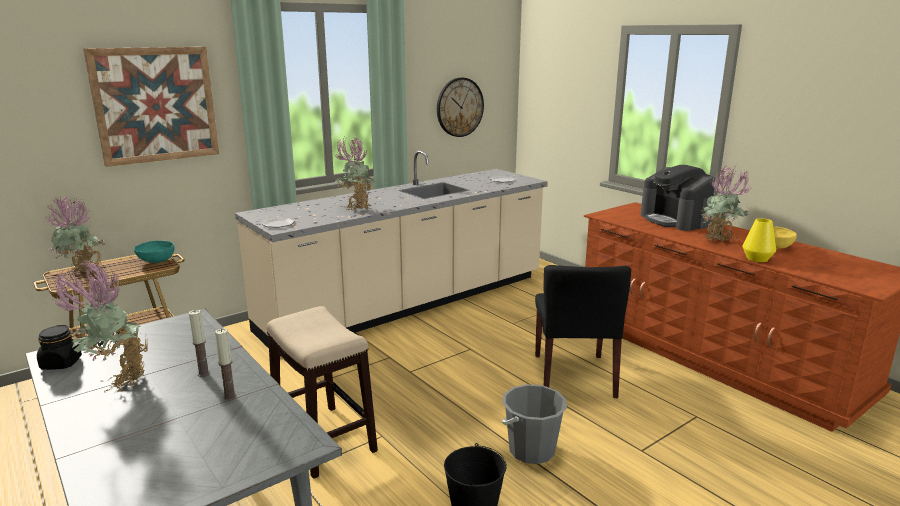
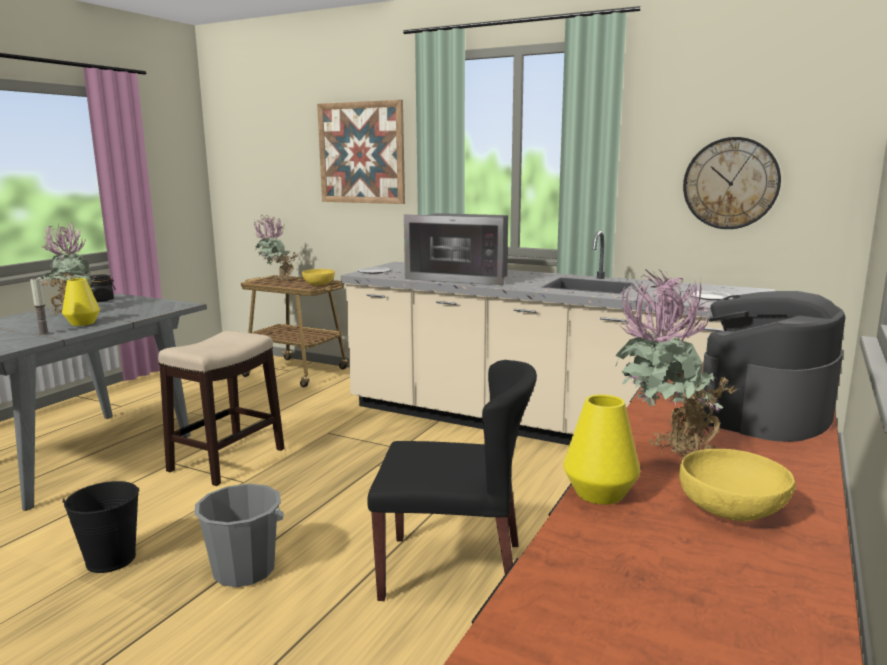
camera: 65 degrees right, 5 degrees down
turquoise bowl [134,241,175,263] -> yellow bowl [302,269,335,286]
candle [189,310,210,377] -> yellow vase [62,278,100,326]
potted plant [335,136,375,210] -> microwave [404,213,508,285]
black chair [535,265,631,398] -> black chair turned 150 degrees counterclockwise [367,360,537,601]

